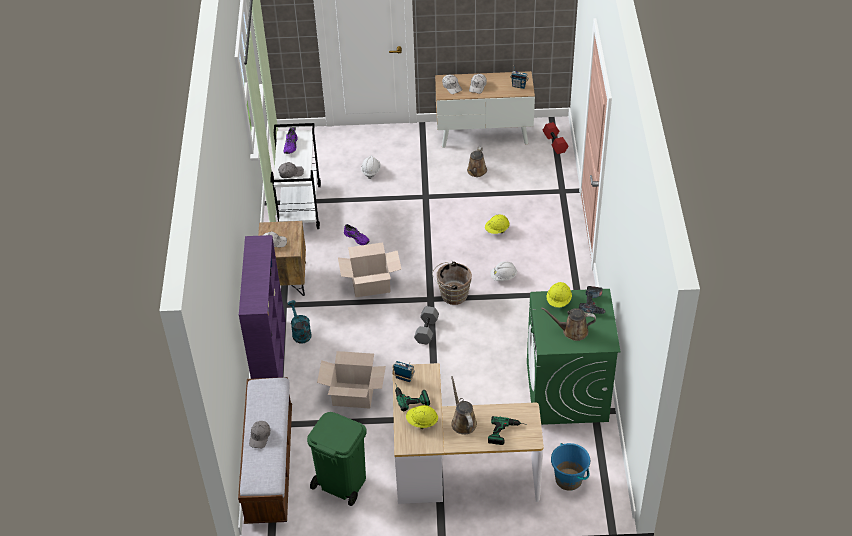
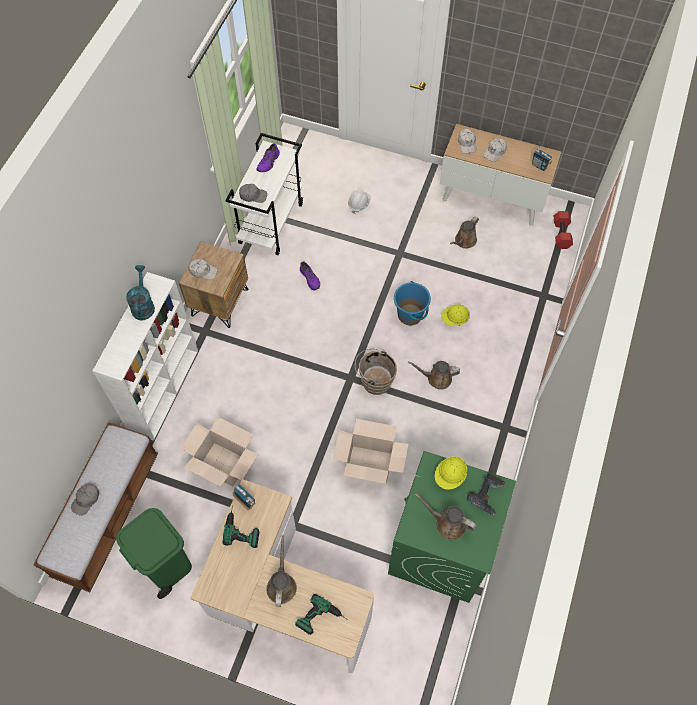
camera: 20 degrees right, 15 degrees up
purple bookcase [239,235,286,379] -> white bookcase [93,272,198,441]
turquoise watering can [288,300,312,343] -> turquoise watering can moved to [126,265,155,320]
cardboard box [338,242,401,297] -> cardboard box moved to [333,419,408,484]
yellow hard hat [406,405,438,429] -> none
grey dumbbell [414,306,439,345] -> none
white hard hat [490,261,517,281] -> brown watering can [408,361,460,390]
blue bucket [551,443,590,491] -> blue bucket moved to [394,281,431,325]

